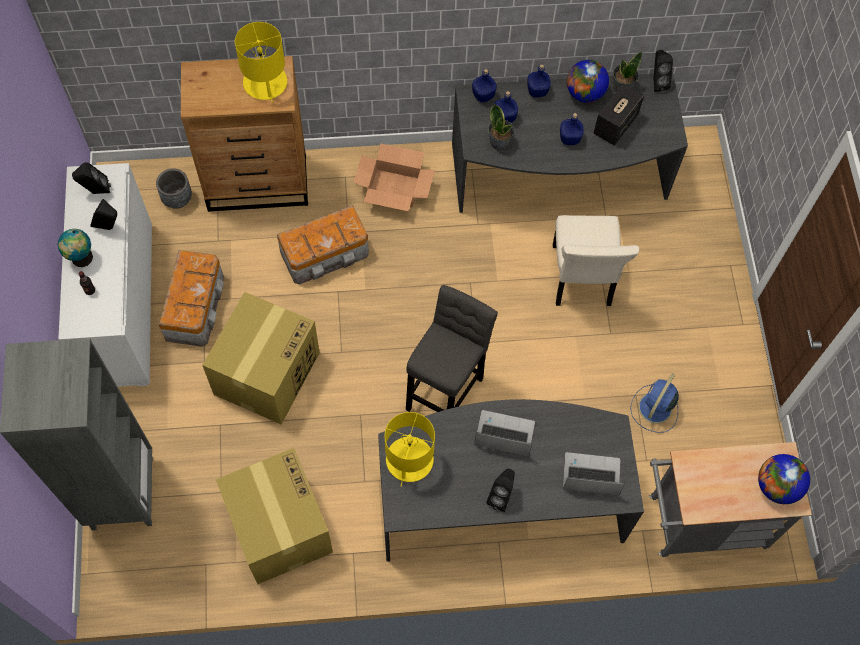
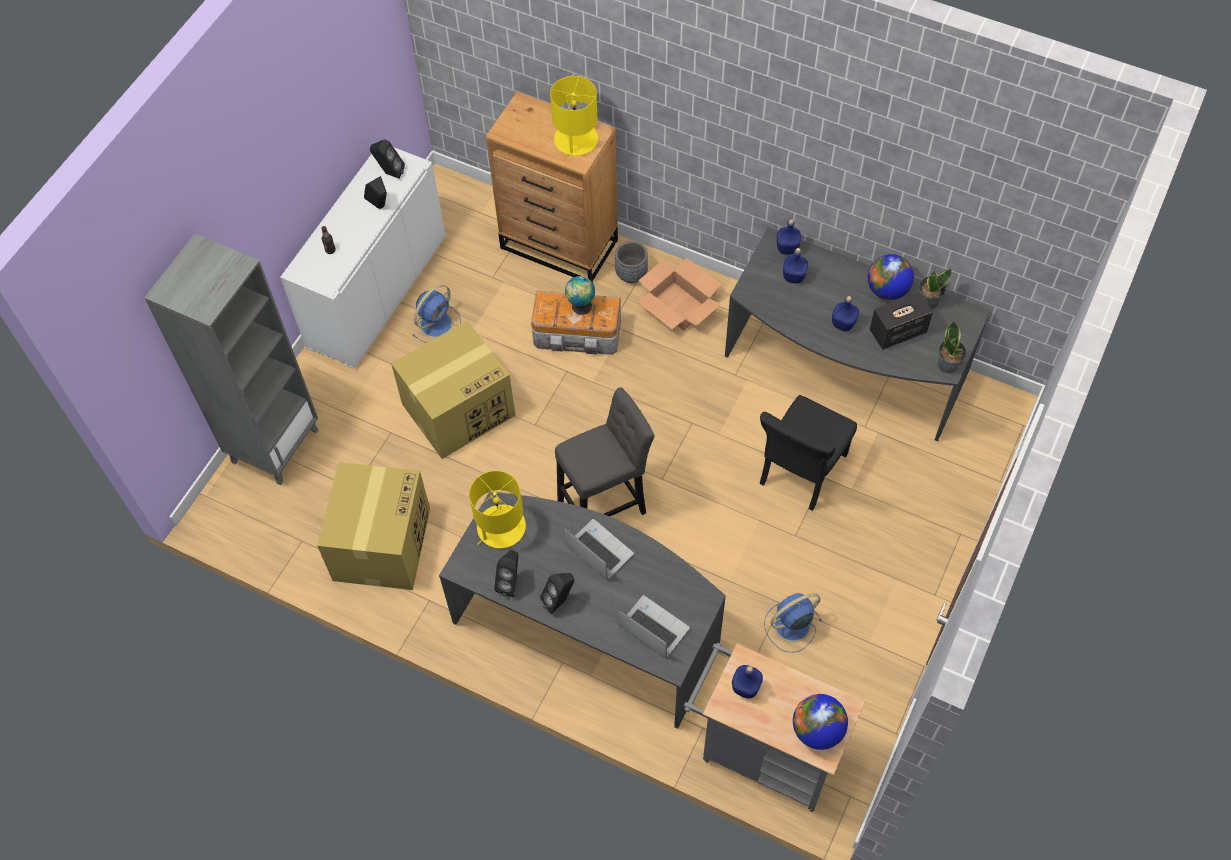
camera: 35 degrees right, 5 degrees down
globe [58,229,93,267] -> globe moved to [565,276,595,315]
grey planter [156,169,192,209] -> grey planter moved to [615,241,648,283]
storage box [159,250,224,347] -> blue fan [412,285,461,343]
potted plant [488,105,514,151] -> potted plant moved to [938,322,967,373]
blue bottle [527,64,551,98] -> blue bottle moved to [732,665,763,699]
beige chair [553,215,639,306] -> black chair [759,395,857,511]
black speaker [653,50,673,92] -> black speaker moved to [494,550,518,597]

